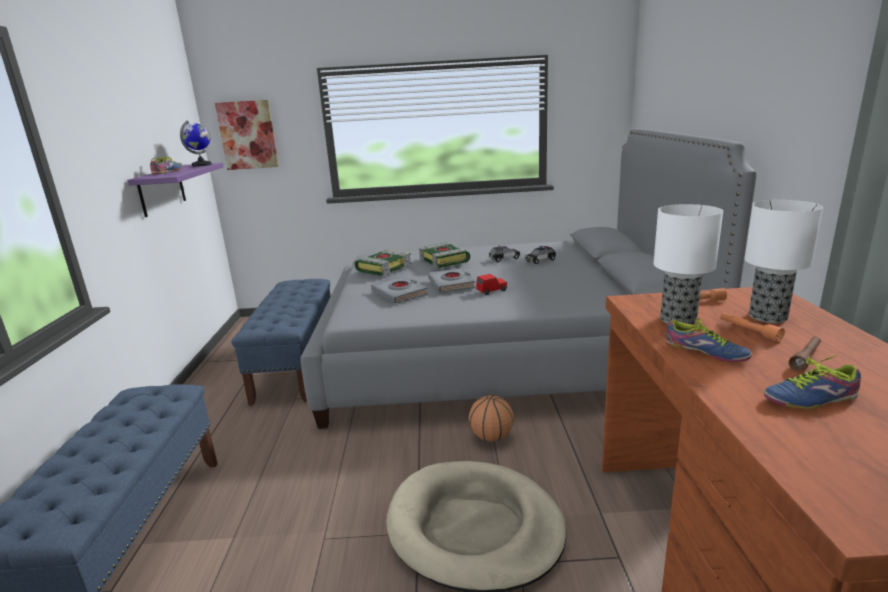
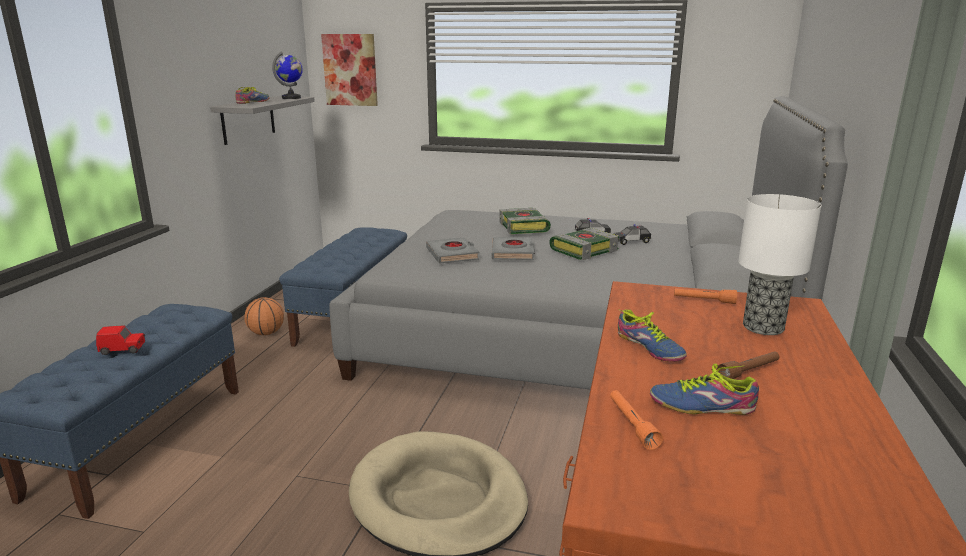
camera: 15 degrees right, 0 degrees up
purple shelf [127,163,224,217] -> grey shelf [210,96,315,145]
book [355,250,411,276] -> book moved to [549,228,619,260]
basketball [469,395,514,442] -> basketball moved to [244,297,284,335]
red toy car [476,274,507,295] -> red toy car moved to [96,326,145,355]
table lamp [653,204,723,325] -> none
orange flashlight [720,312,785,342] -> orange flashlight moved to [610,390,663,450]

